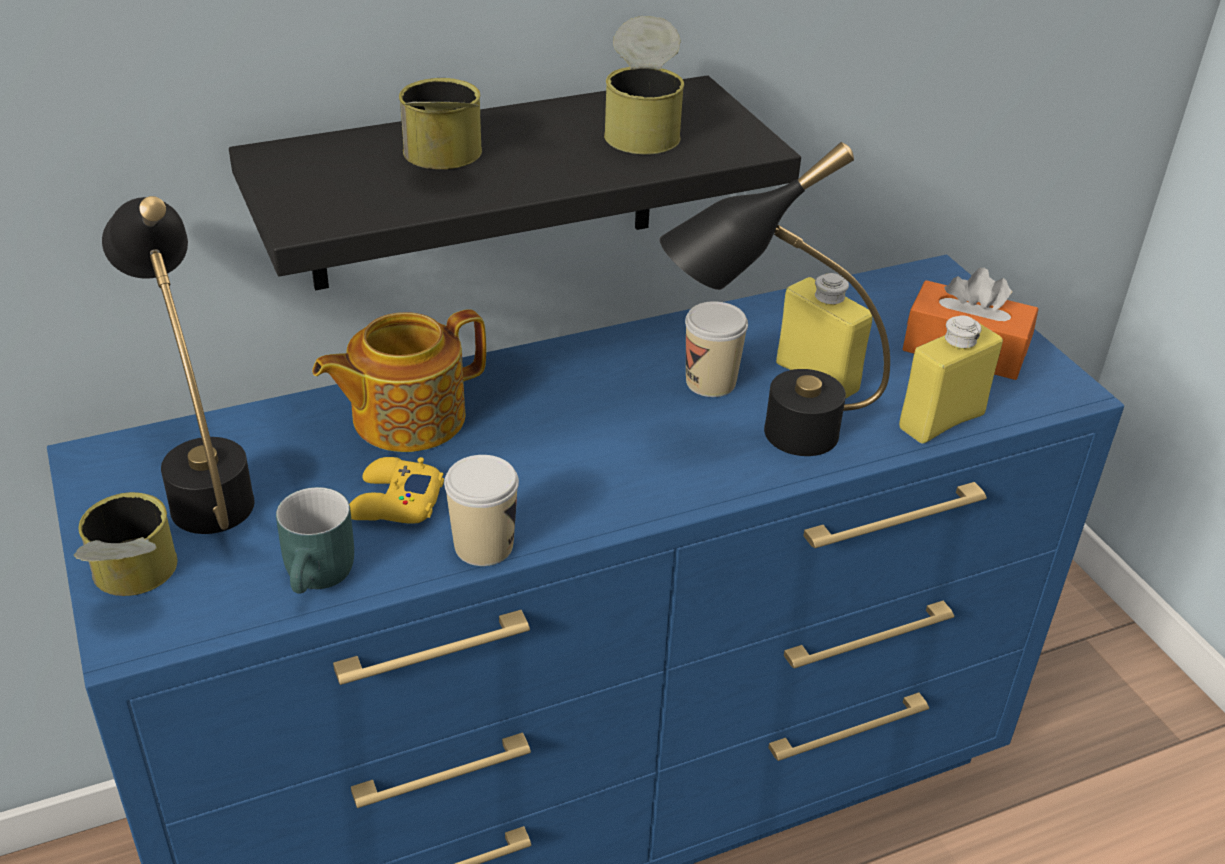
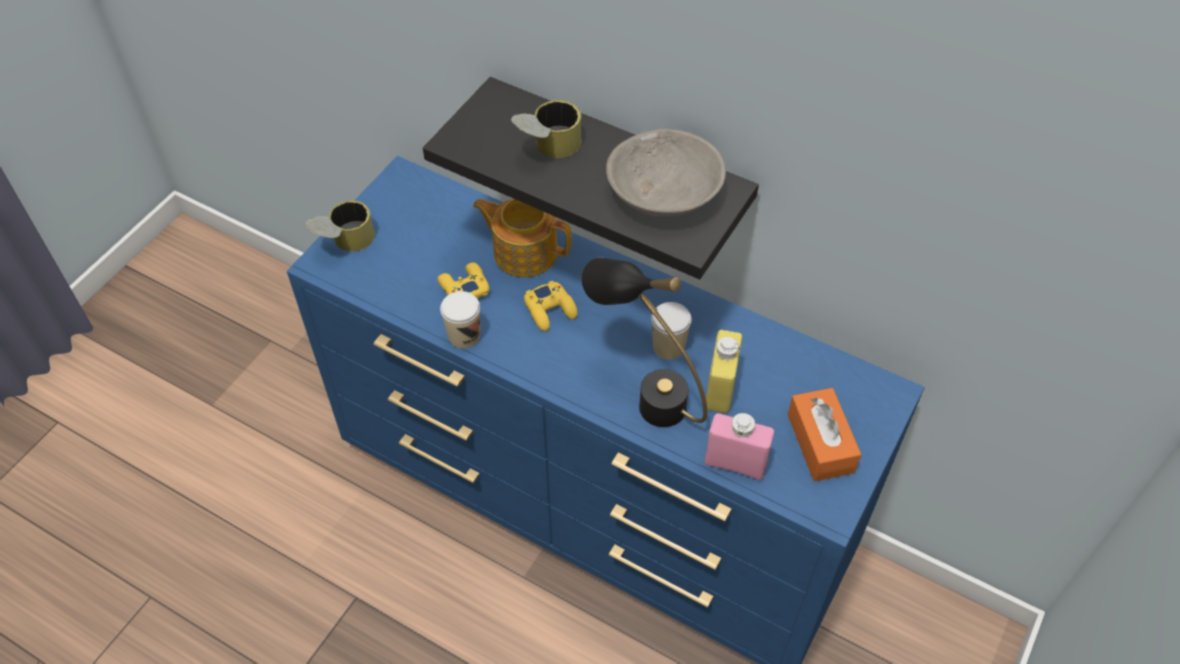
camera: 55 degrees right, 15 degrees up
black table lamp [102,196,255,534] -> none
turquoise mug [276,487,354,593] -> none
can [604,16,684,154] -> grey bowl [606,129,726,218]
yellow bottle [899,315,1003,443] -> pink bottle [704,413,774,480]
none -> yellow game controller [524,281,578,331]

